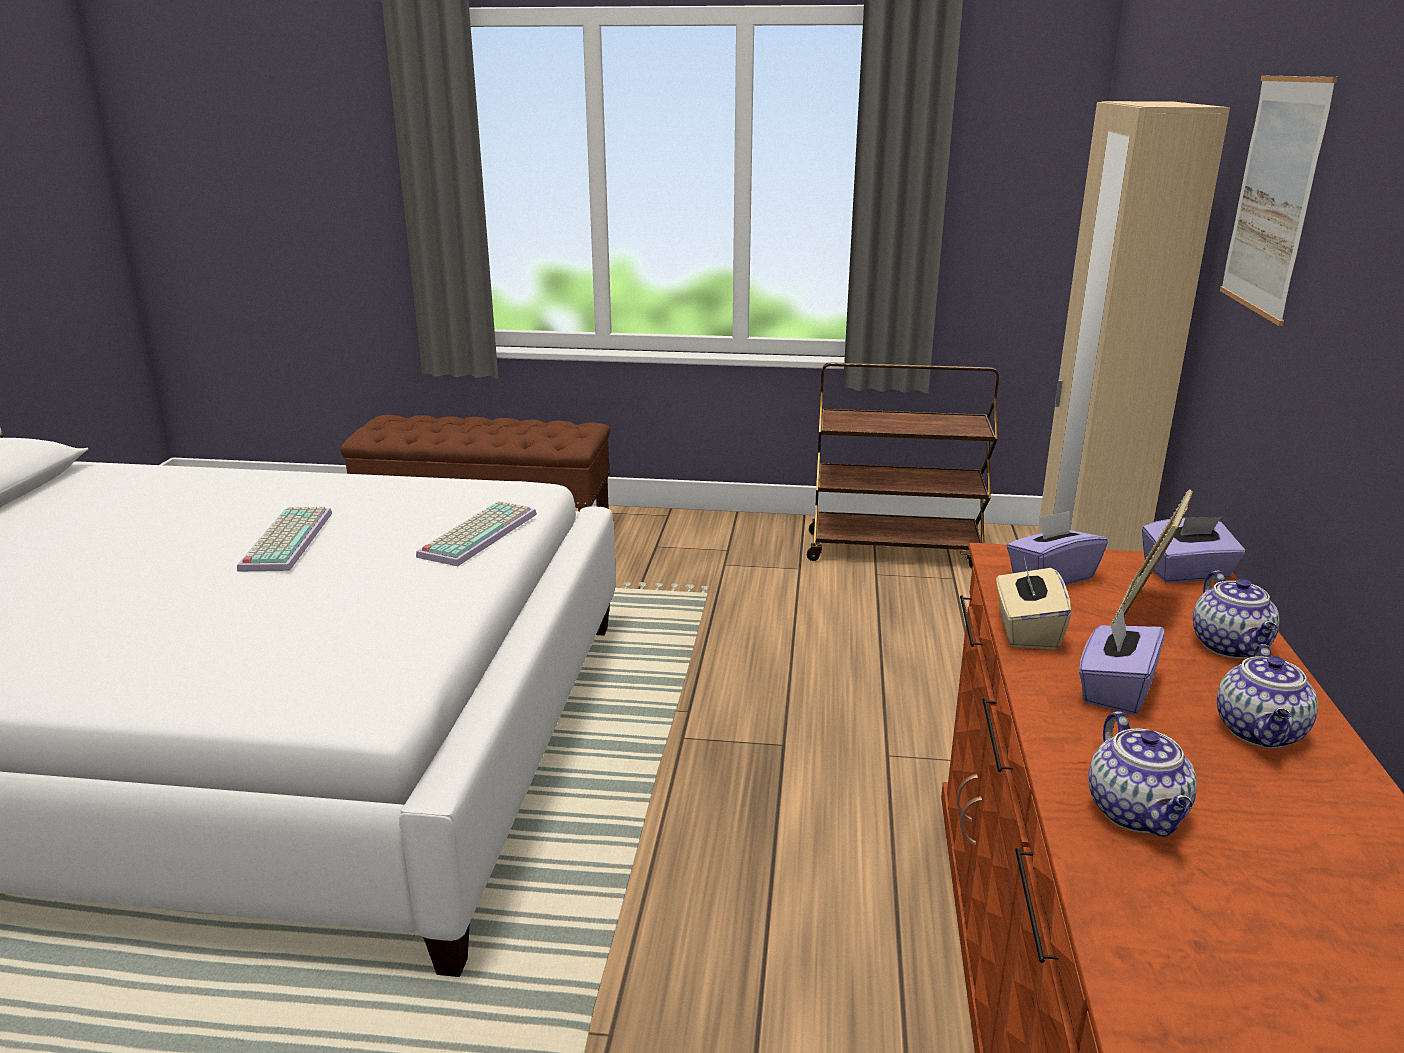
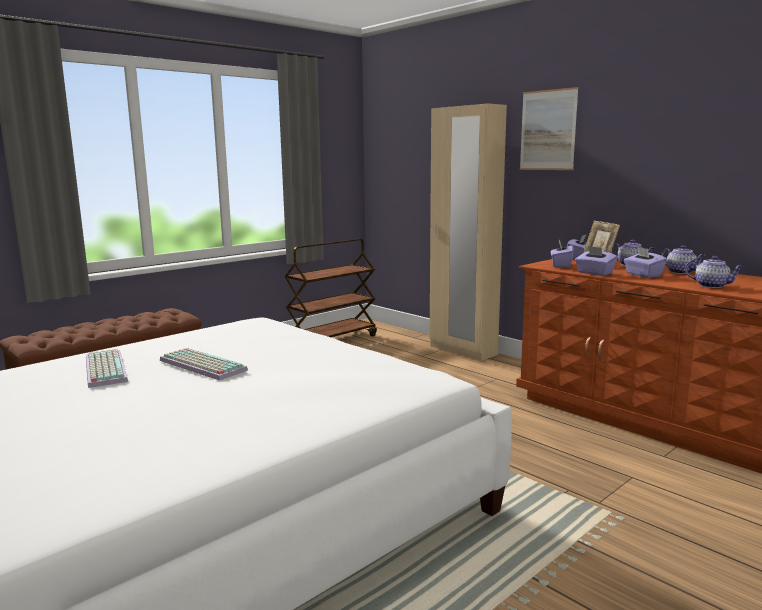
camera: 50 degrees left, 10 degrees down
keyboard [416,501,537,566] -> keyboard moved to [86,349,128,388]
beige tissue box [996,557,1071,650] -> purple tissue box [575,246,617,276]

